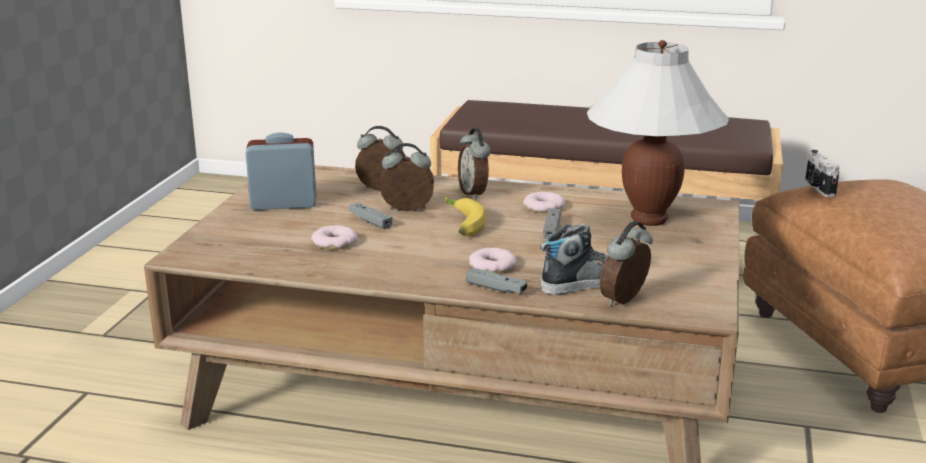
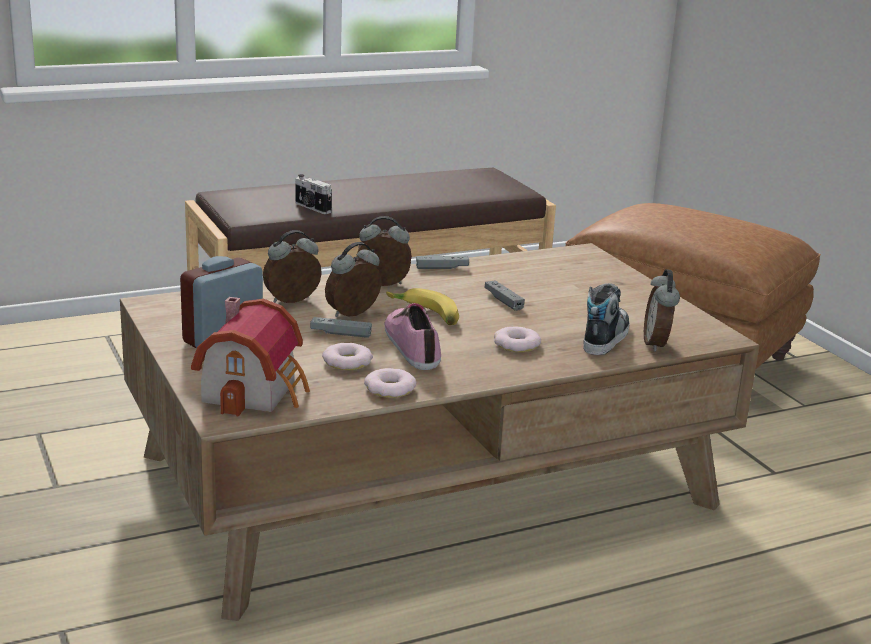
camera: 40 degrees left, 0 degrees up
alarm clock [458,128,491,200] -> alarm clock turned 150 degrees clockwise [357,216,412,286]
grey game controller [466,268,527,294] -> grey game controller moved to [416,256,469,269]
donut [523,191,565,213] -> donut moved to [364,368,416,398]
white table lamp [587,40,729,226] -> none
camera [805,150,840,197] -> camera moved to [295,174,332,214]
none -> toy house [191,297,310,417]
none -> shoe [384,303,441,370]

